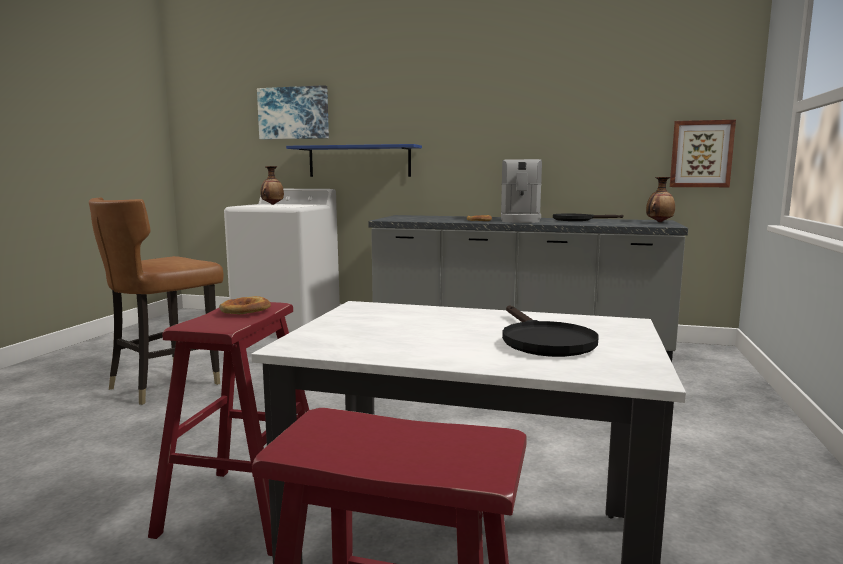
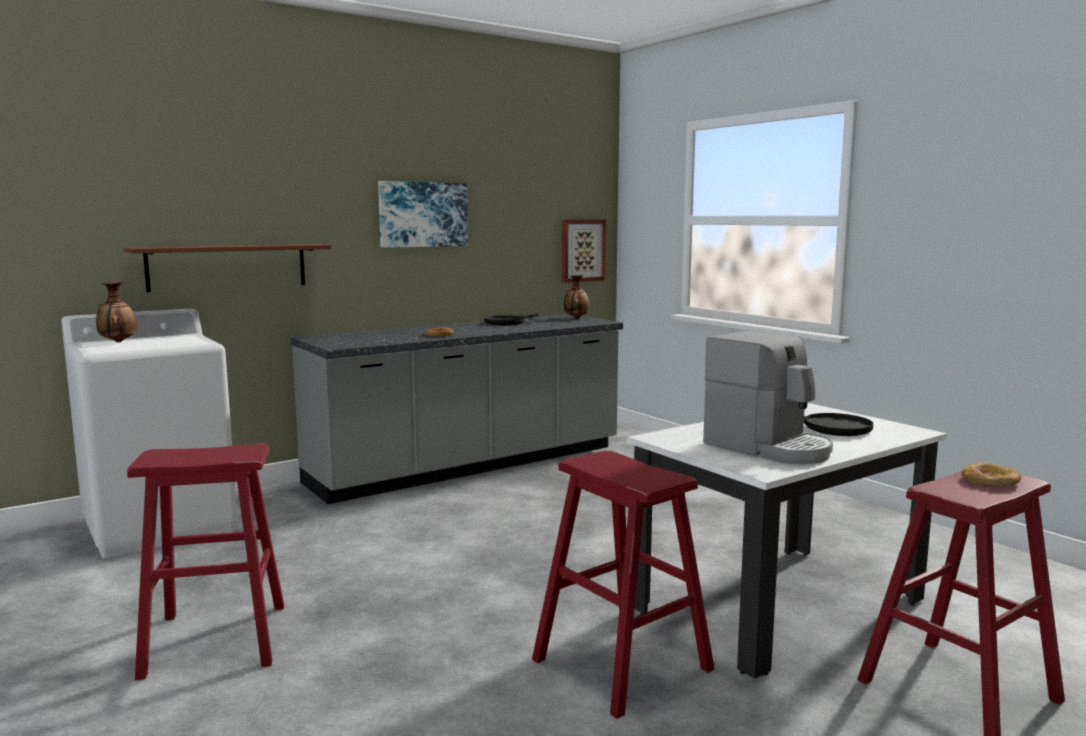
camera: 50 degrees left, 0 degrees up
brown chair [89,197,223,405] -> red stool [127,444,284,680]
bread [219,296,271,314] -> bread moved to [961,462,1021,486]
picture [257,85,329,140] -> picture moved to [378,181,468,248]
blue shelf [286,144,422,177] -> brown shelf [124,244,331,292]
coffee machine [501,159,542,223] -> coffee machine moved to [703,331,833,464]

